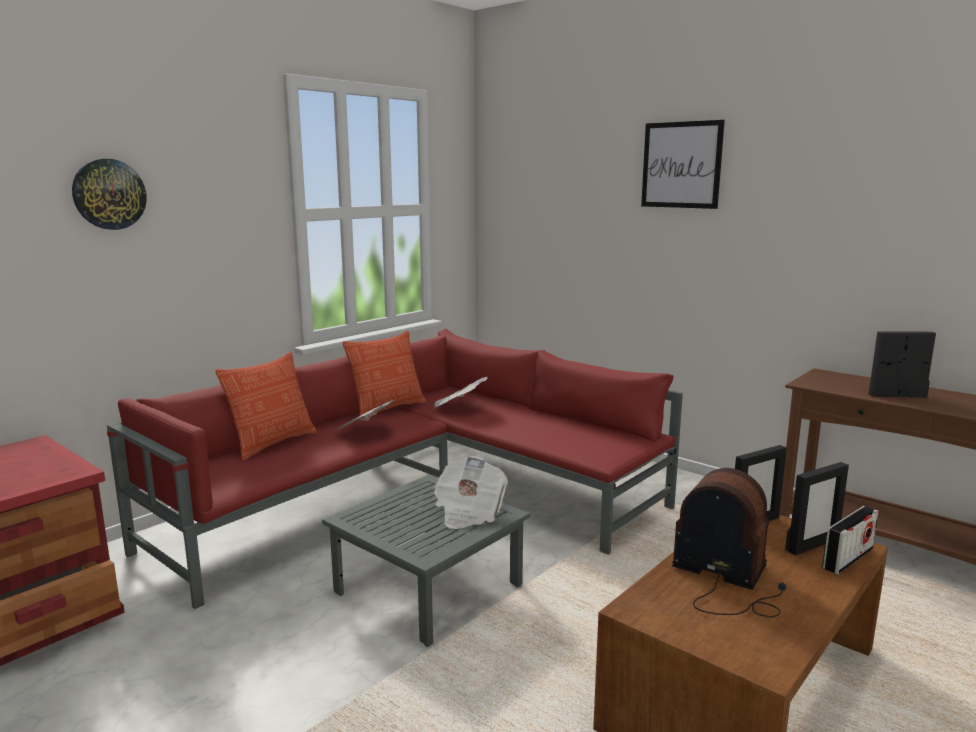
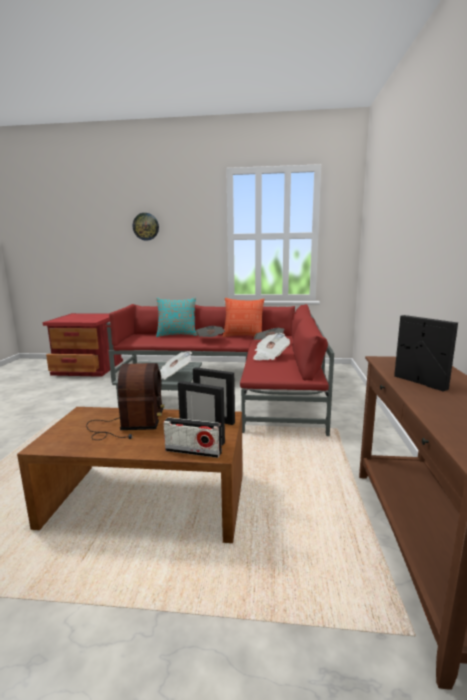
camera: 55 degrees right, 0 degrees up
orange pillow [215,352,317,461] -> turquoise pillow [156,298,197,337]
picture [641,120,725,209] -> none
none -> newspaper [253,333,290,360]

